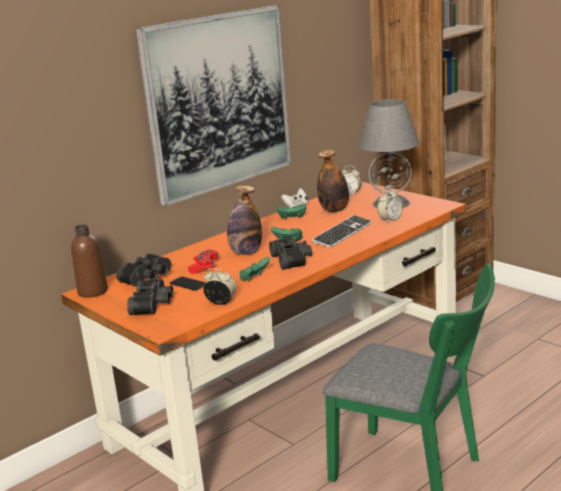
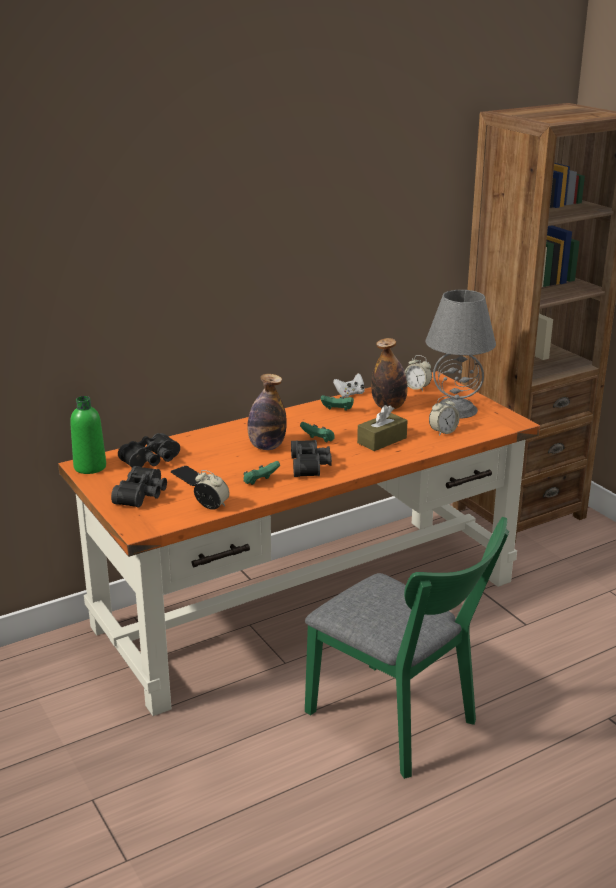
camera: 10 degrees right, 5 degrees up
brown bottle [71,224,108,298] -> green bottle [70,396,106,474]
picture [136,5,291,207] -> none
red game controller [188,250,219,274] -> none
keyboard [311,215,373,248] -> brown tissue box [357,405,408,451]

